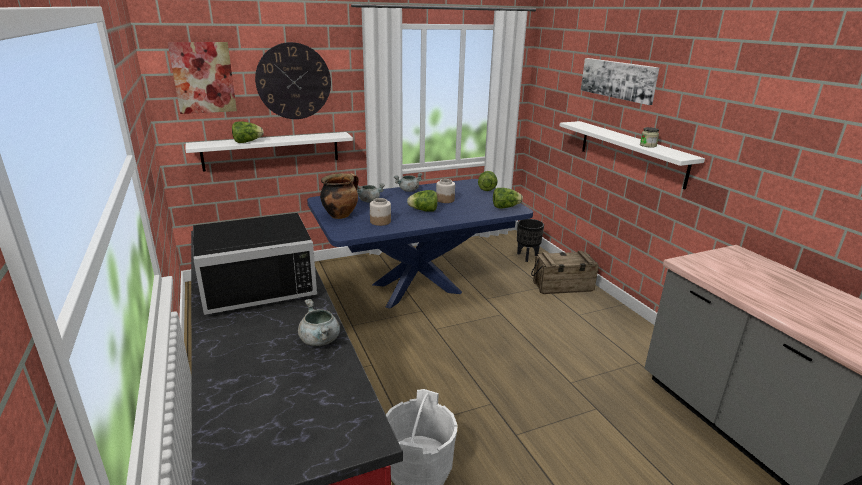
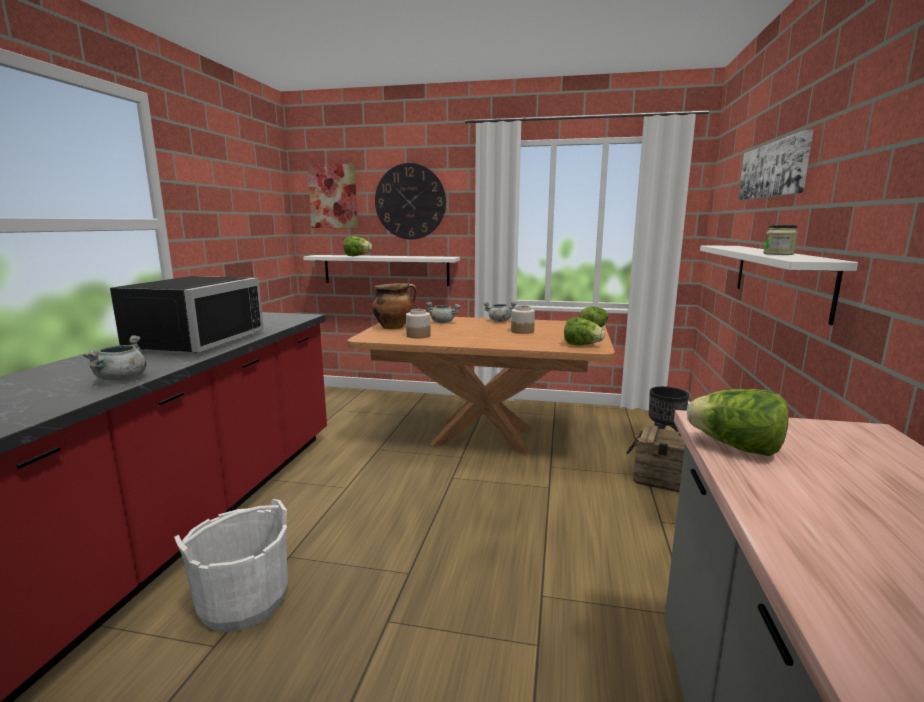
camera: 35 degrees right, 10 degrees down
black microwave [193,213,317,315] -> black microwave turned 90 degrees counterclockwise [110,276,264,353]
blue dining table [307,179,533,308] -> brown dining table [347,316,615,454]
lettuce [407,190,438,212] -> lettuce moved to [687,389,789,456]

